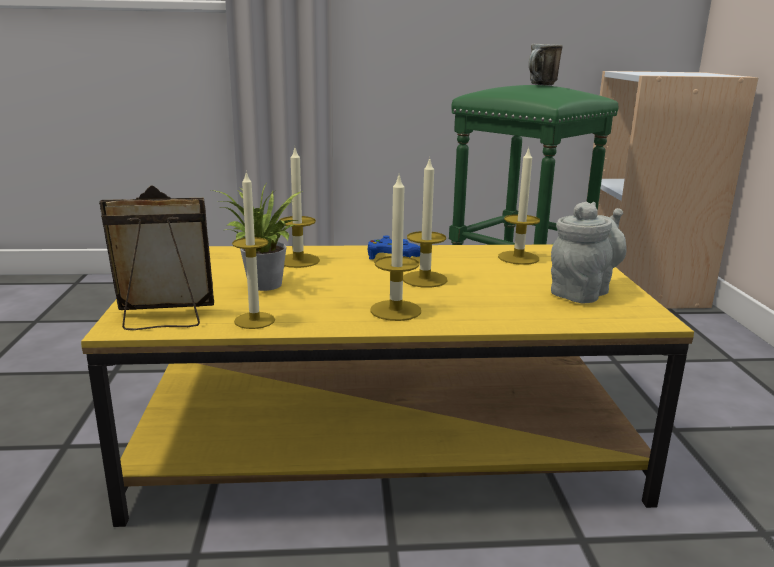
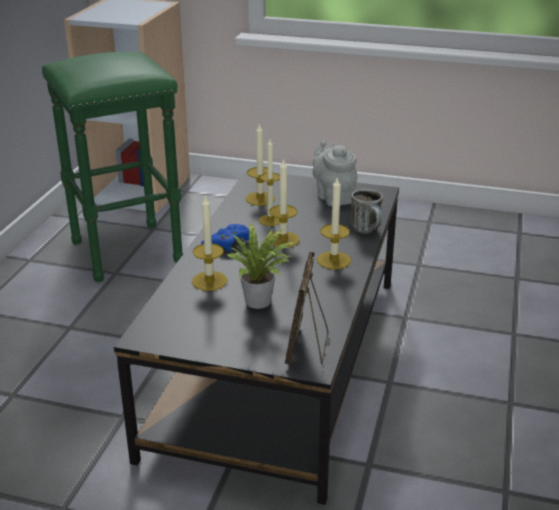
camera: 70 degrees left, 10 degrees up
yellow coffee table [81,245,694,527] -> black coffee table [114,170,399,505]
candle [232,171,275,329] -> candle moved to [259,139,280,226]
mug [529,44,562,85] -> mug moved to [351,189,383,234]

